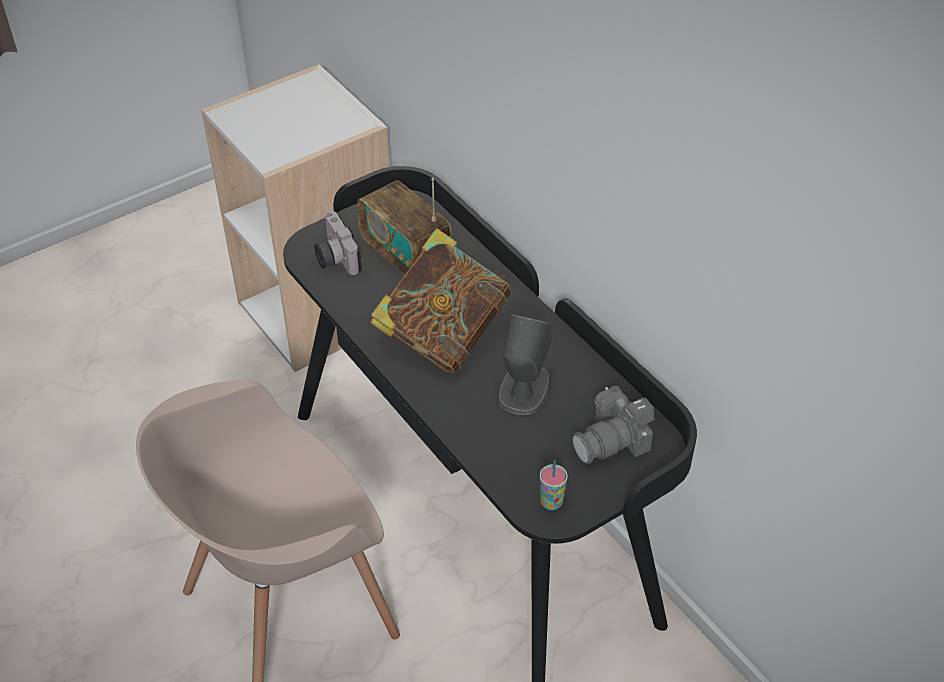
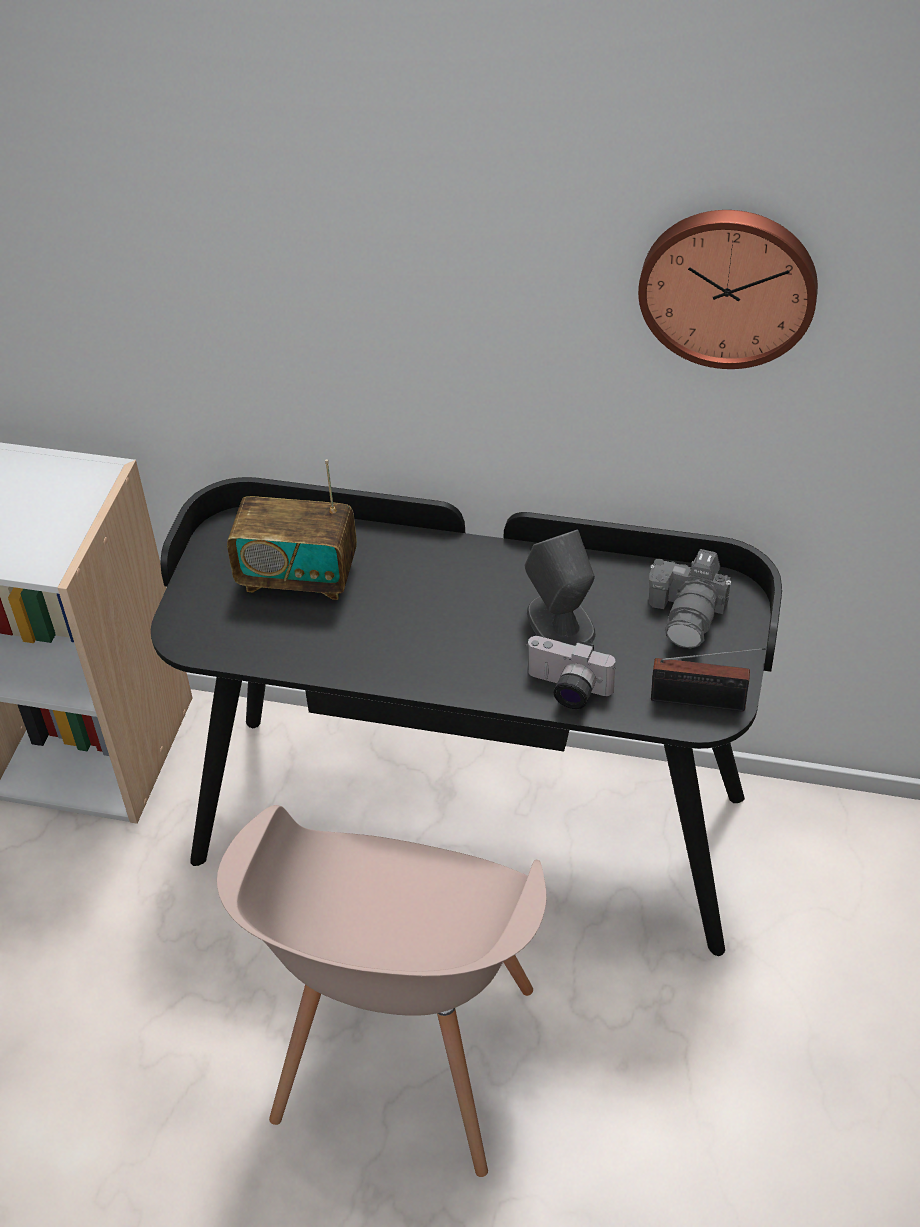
camera: 40 degrees left, 0 degrees up
camera [314,211,362,275] -> camera moved to [526,636,616,709]
book [371,228,512,373] -> none
cup [539,460,568,510] -> radio [651,648,765,712]
none -> wall clock [638,210,818,369]

